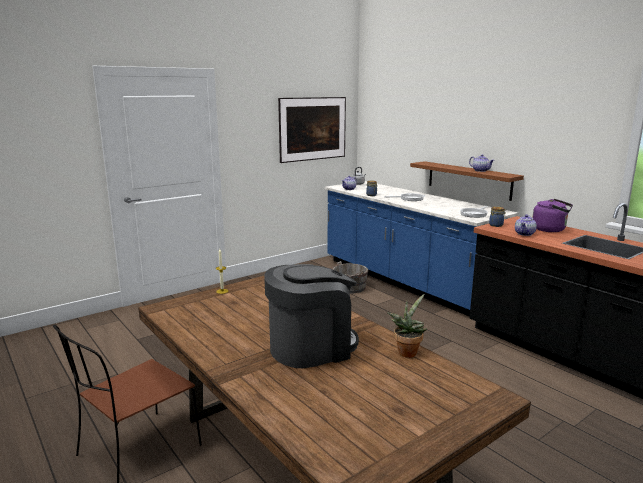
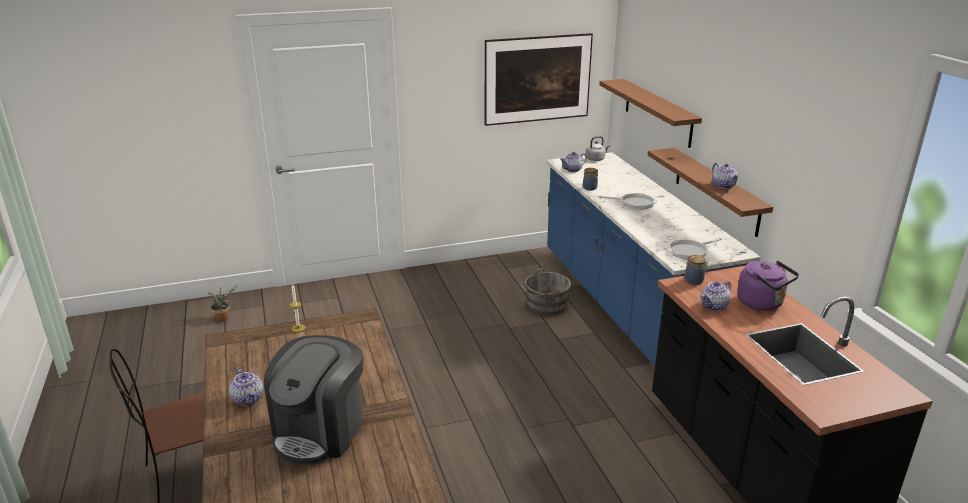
camera: 20 degrees right, 10 degrees up
coffee machine [264,264,359,368] -> coffee machine turned 120 degrees clockwise [264,335,363,465]
potted plant [387,294,427,358] -> potted plant moved to [208,284,238,322]
none -> teapot [229,368,263,406]
none -> brown shelf [599,79,702,148]

